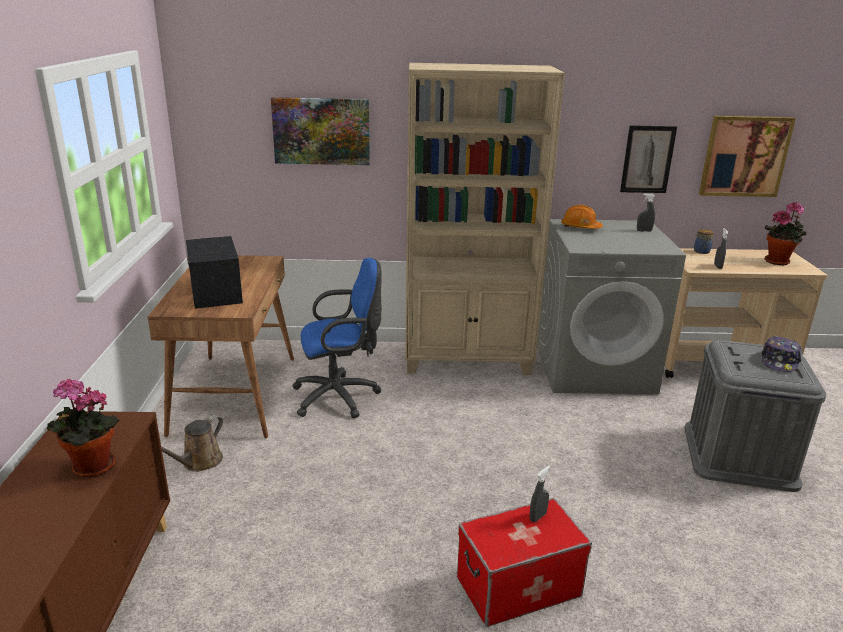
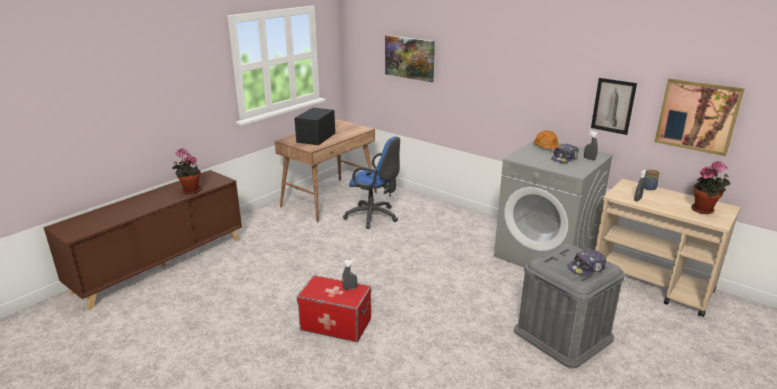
camera: 40 degrees right, 0 degrees up
brown watering can [161,415,223,472] -> none
beige bookcase [405,63,565,375] -> none
none -> cap [551,143,579,163]

